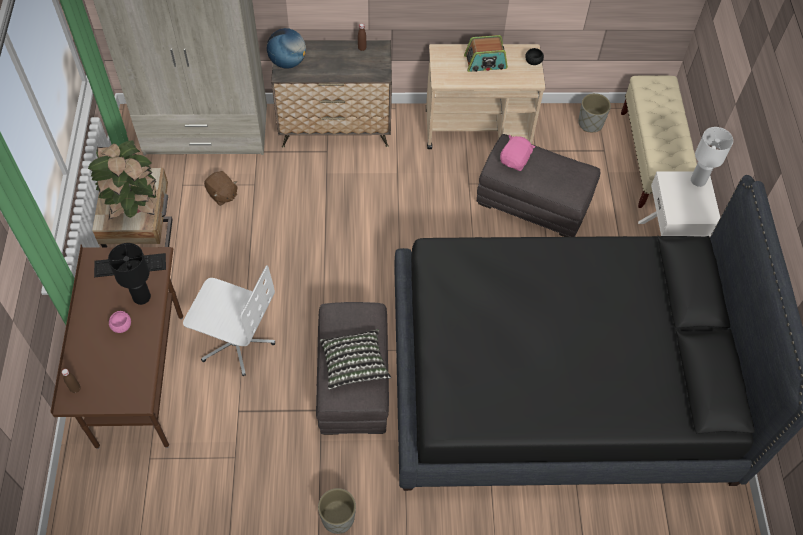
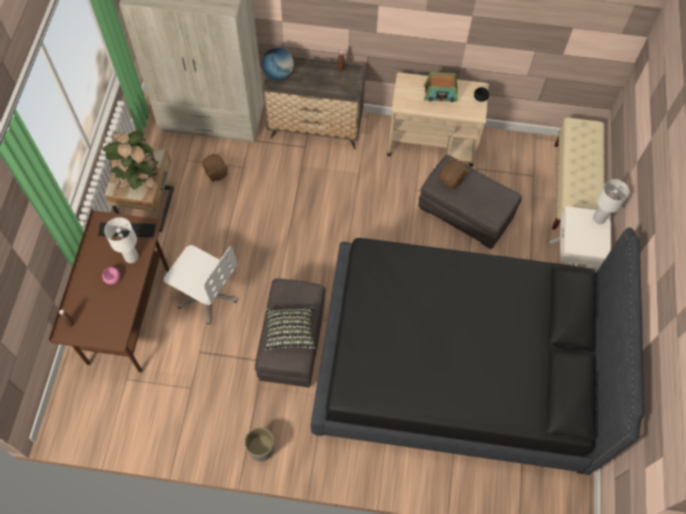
camera: 10 degrees right, 5 degrees up
black table lamp [108,243,151,305] -> white table lamp [104,217,138,263]
pink plush toy [500,135,535,171] -> brown plush toy [439,158,469,189]
grey planter [578,93,611,132] -> none

